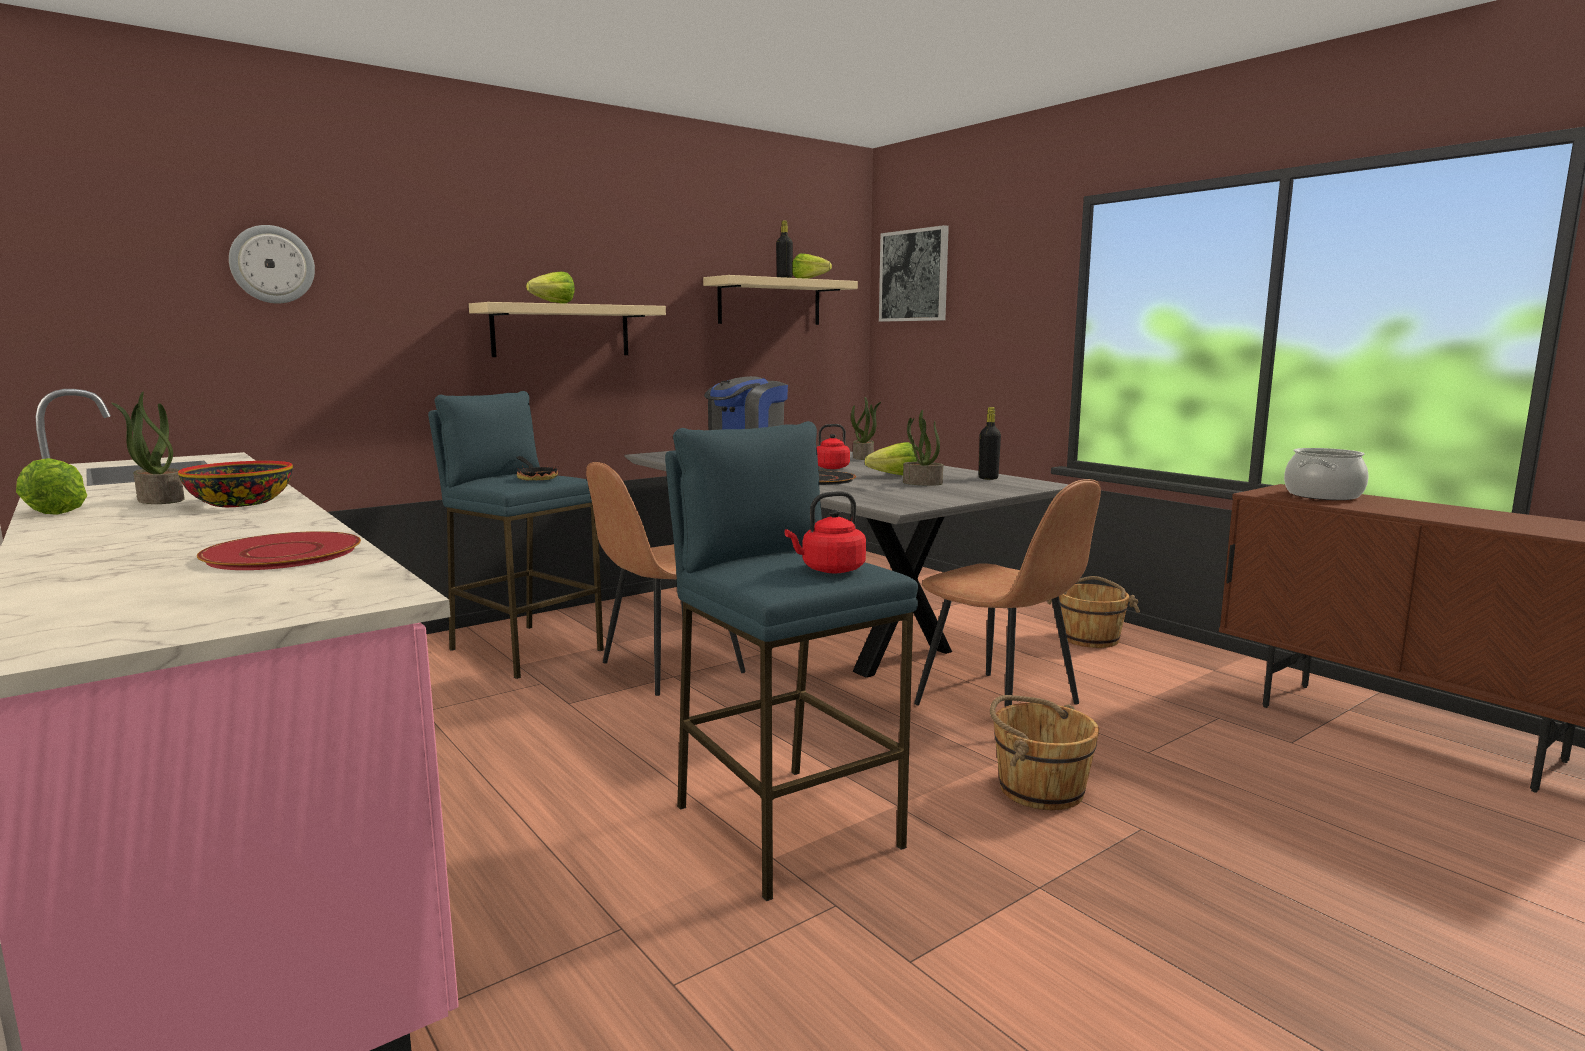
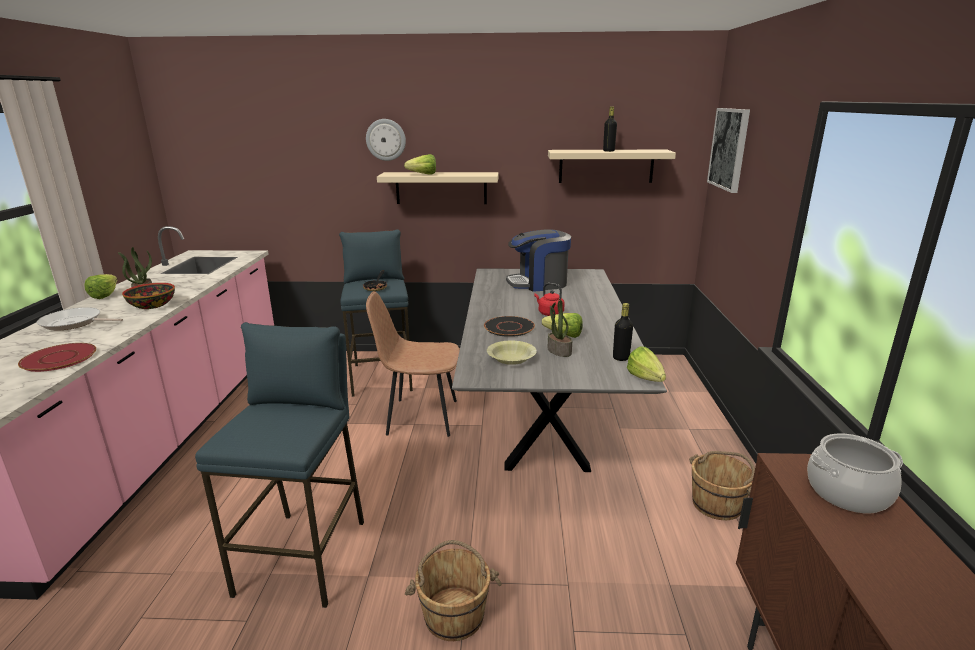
camera: 40 degrees right, 10 degrees up
wall clock [229,225,315,304] -> wall clock moved to [366,119,406,161]
red kettle [785,491,866,573] -> none
lettuce [792,253,832,279] -> lettuce moved to [627,346,666,382]
potted plant [851,397,881,460] -> none
brown chair [914,479,1101,707] -> none
none -> frying pan [37,307,123,331]
none -> yellow bowl [487,341,537,365]

